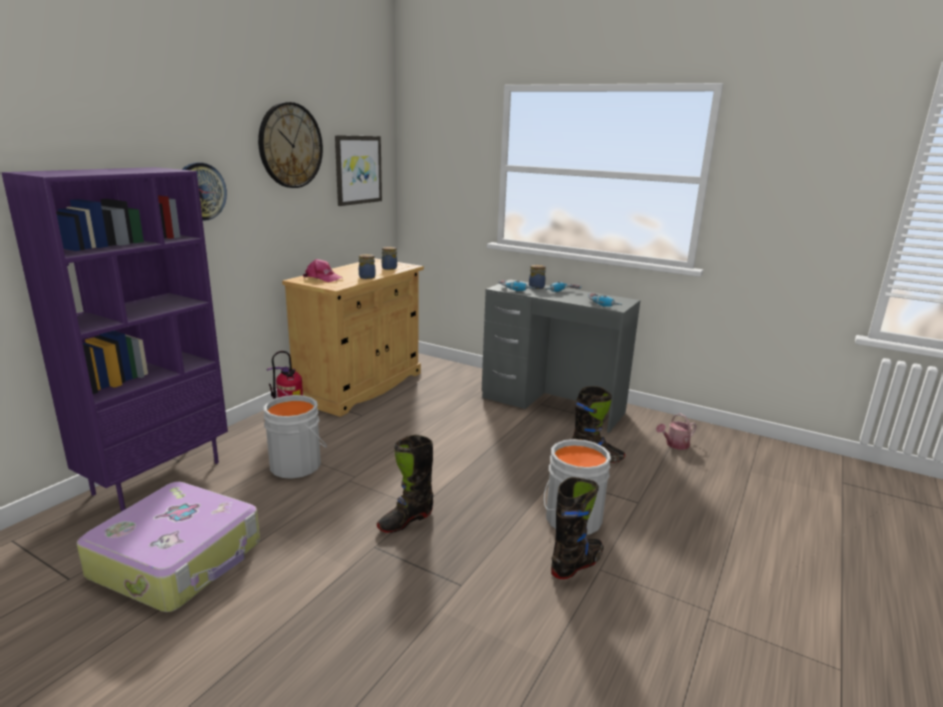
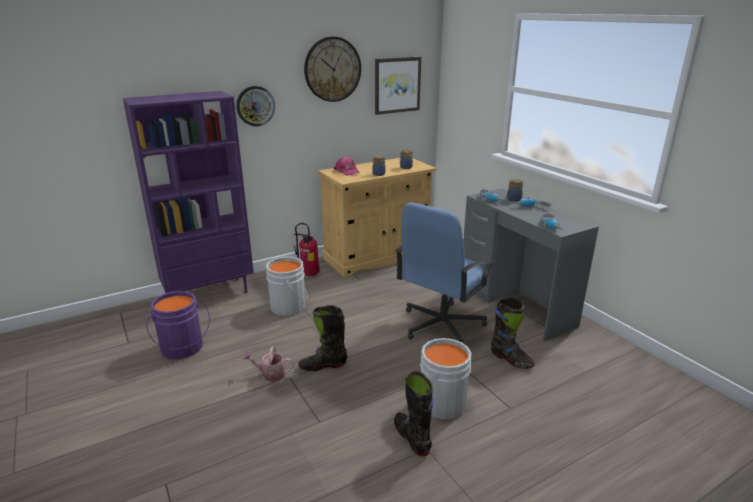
camera: 30 degrees right, 5 degrees up
suitcase [77,482,260,612] -> purple bucket [146,291,210,359]
black boot [551,477,604,579] -> black boot turned 105 degrees counterclockwise [394,371,434,457]
watering can [656,413,697,450] -> watering can moved to [243,347,294,382]
none -> blue office chair [395,202,493,343]

